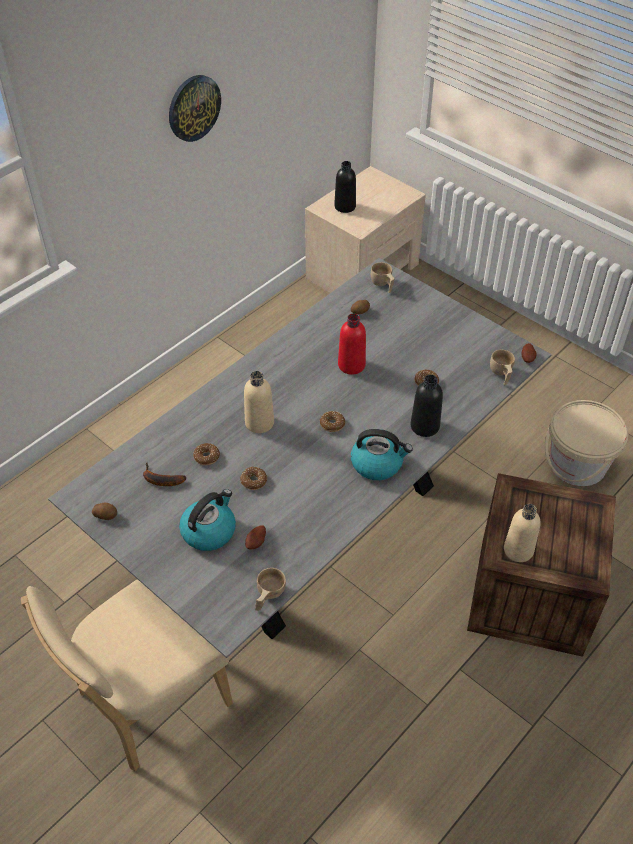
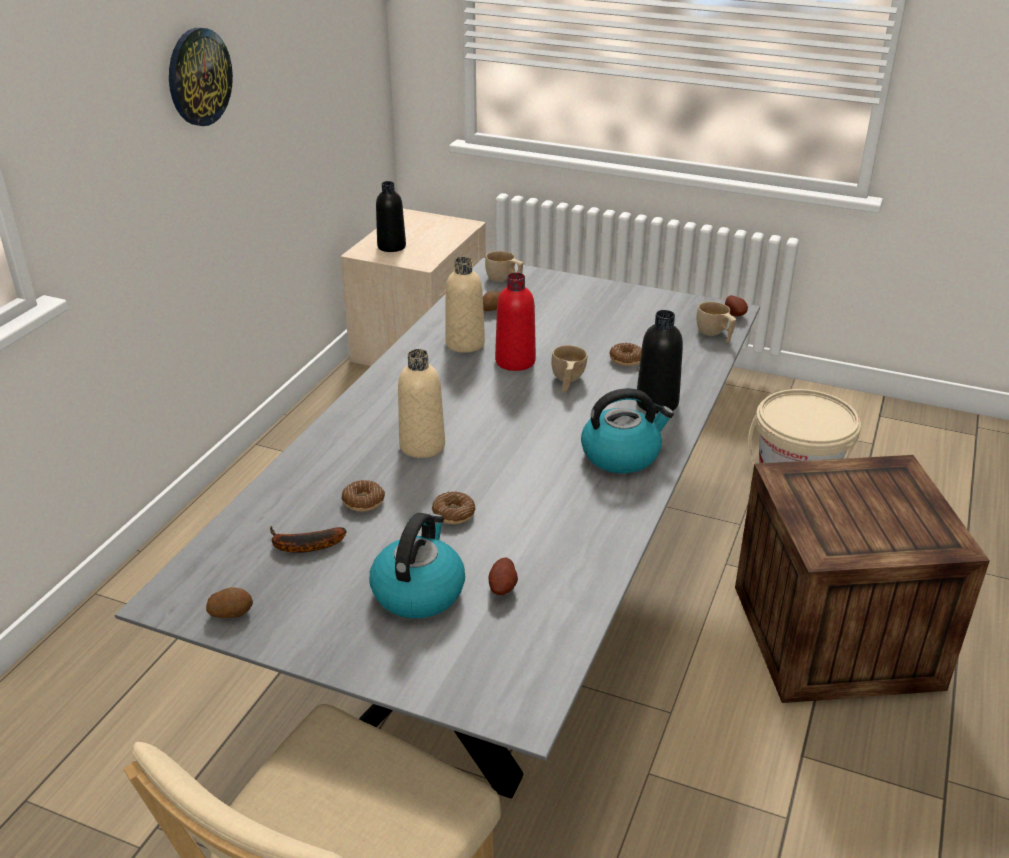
camera: 20 degrees left, 15 degrees down
beige cup [255,568,286,611] -> beige cup moved to [551,345,587,392]
donut [320,411,345,432] -> none
beige bottle [504,504,541,562] -> beige bottle moved to [445,257,485,353]

